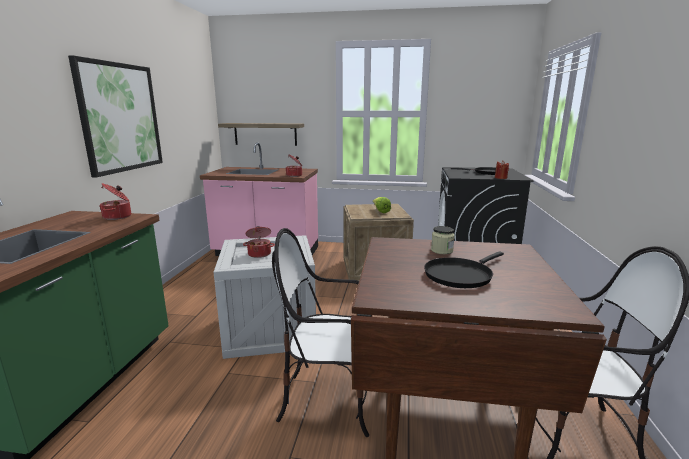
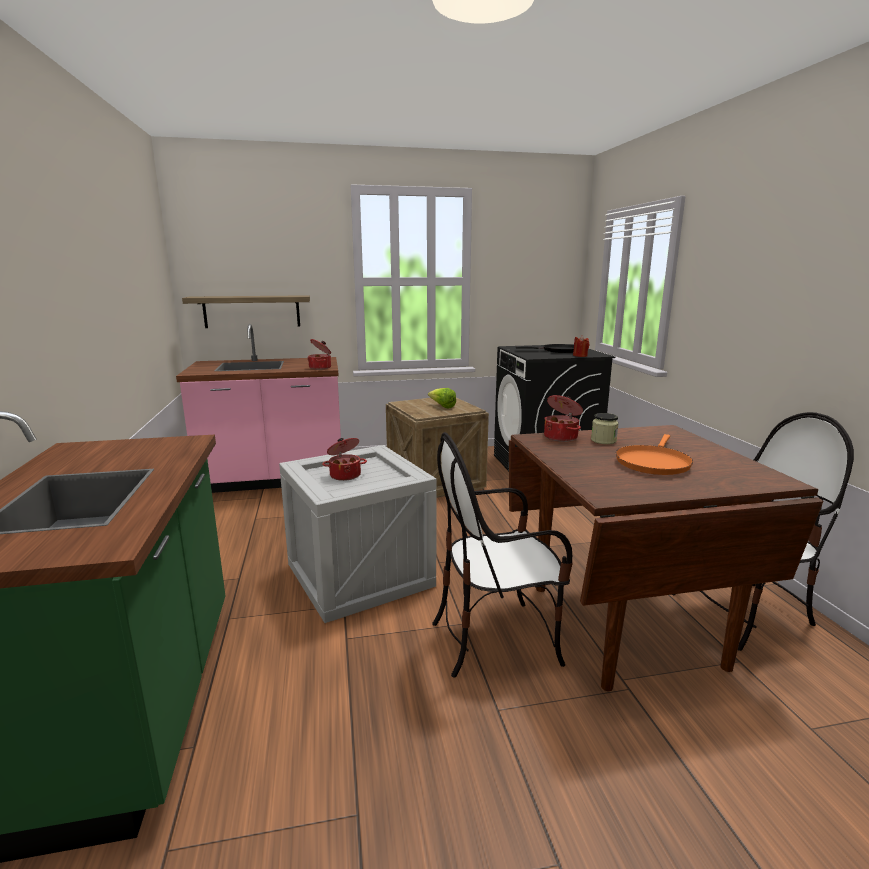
camera: 20 degrees left, 0 degrees up
picture [68,55,163,177] -> none
cooking pot [99,183,131,220] -> cooking pot moved to [544,395,583,442]
black frying pan [424,251,504,288] -> orange frying pan [616,434,693,475]

